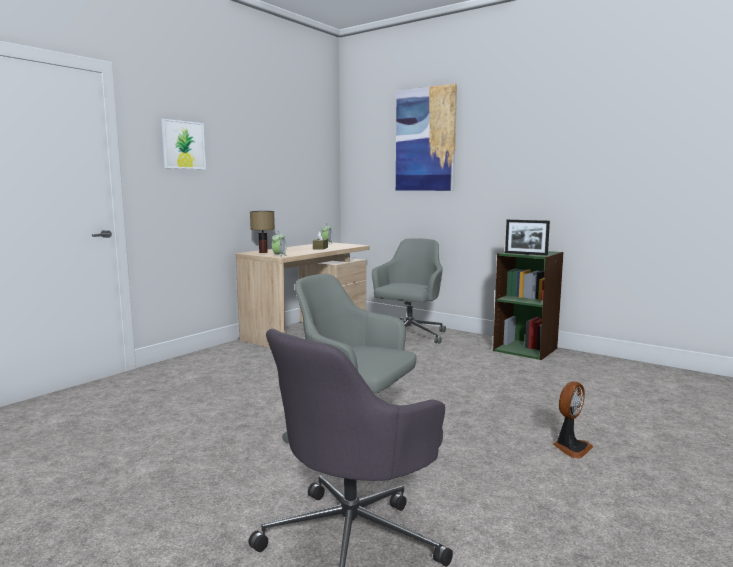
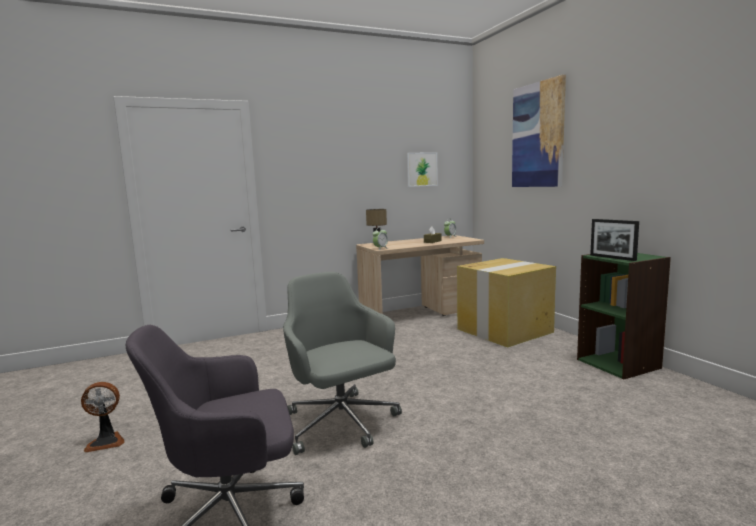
camera: 30 degrees right, 0 degrees up
picture [161,119,206,169] -> picture moved to [407,152,438,187]
grey office chair [372,238,446,344] -> cardboard box [457,258,556,347]
fan [553,381,593,459] -> fan moved to [81,382,124,453]

